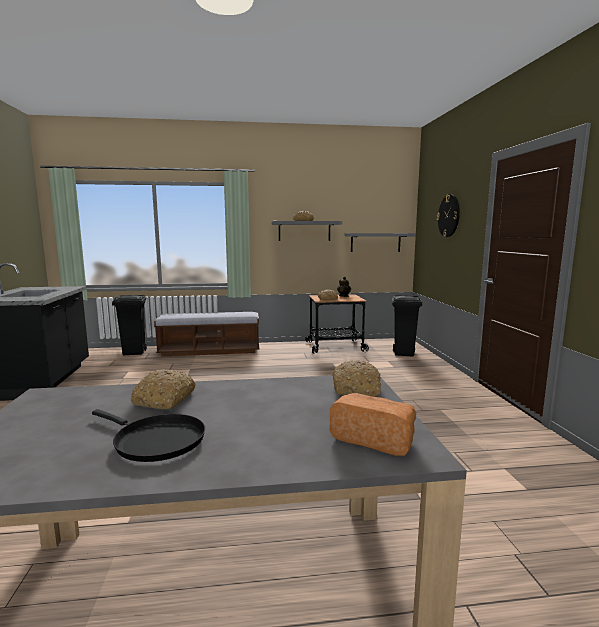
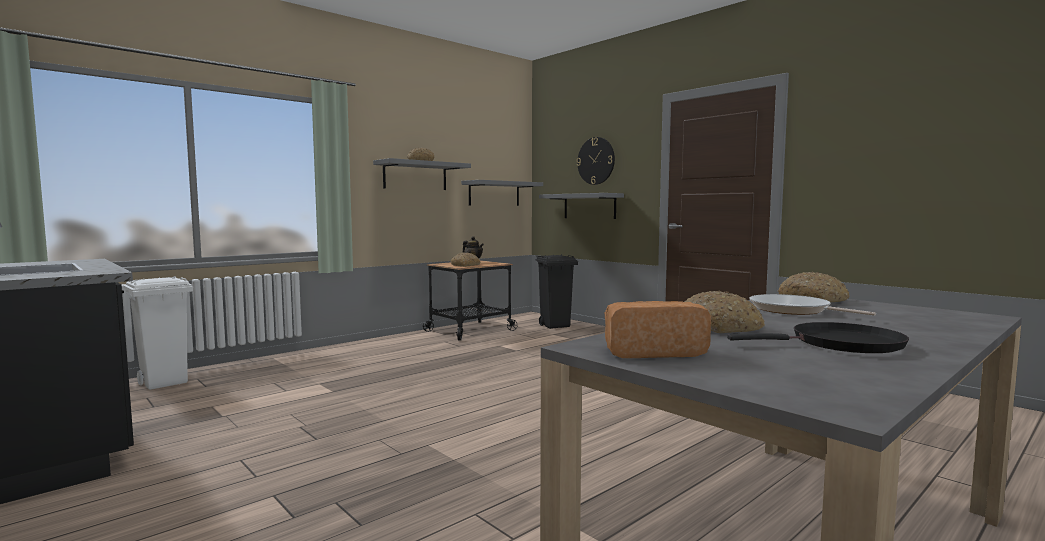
camera: 35 degrees left, 5 degrees down
black trash can [112,294,147,355] -> white trash can [123,277,193,390]
bench [154,312,259,357] -> none
bread [329,393,416,456] -> bread moved to [605,301,711,358]
none -> grey shelf [539,193,624,219]
none -> frying pan [749,294,876,316]

